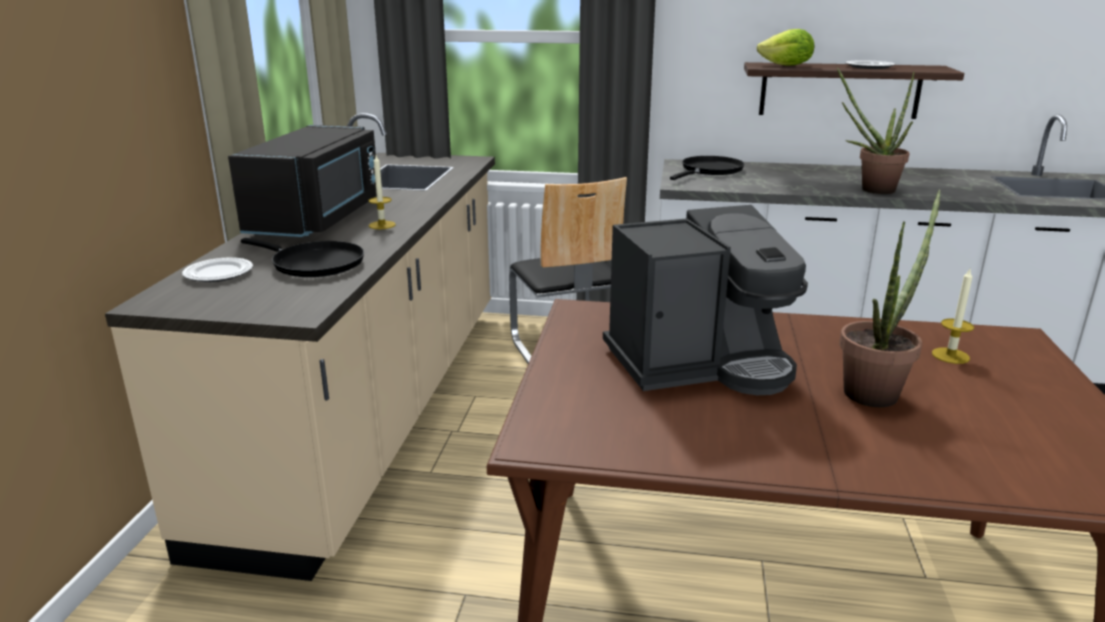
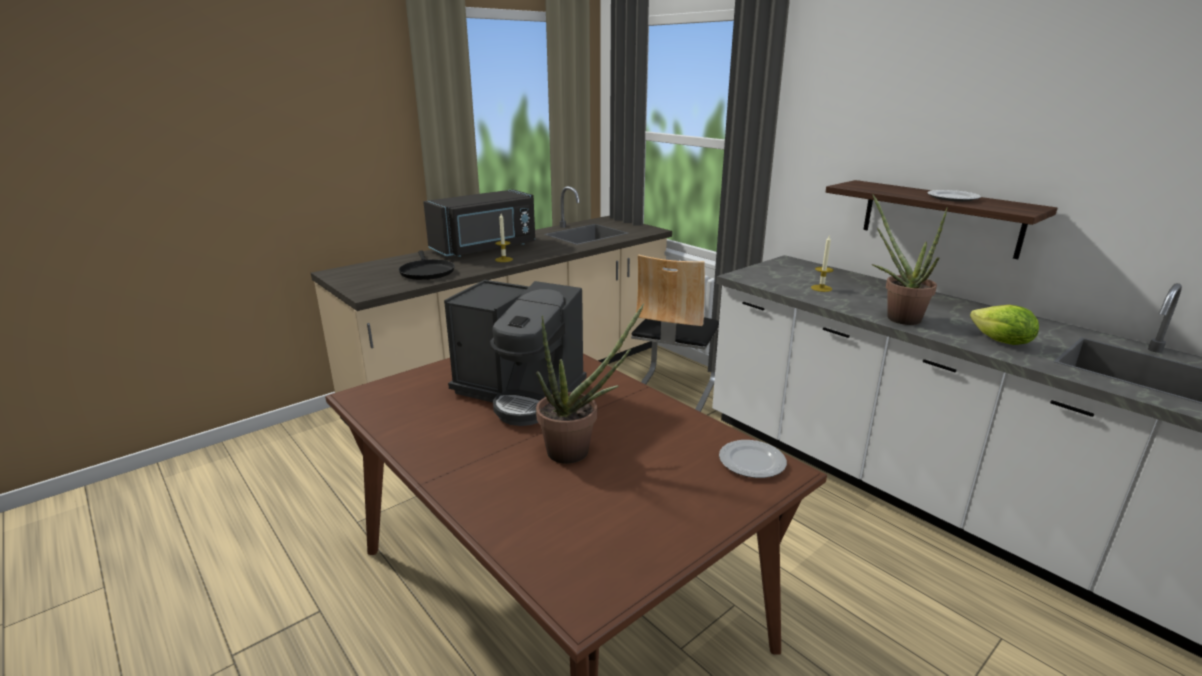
camera: 40 degrees right, 0 degrees up
plate [182,257,253,282] -> plate moved to [719,440,787,478]
black frying pan [670,156,745,180] -> none
lettuce [757,29,814,65] -> lettuce moved to [970,305,1039,345]
candle [932,267,974,364] -> candle moved to [811,236,834,292]

